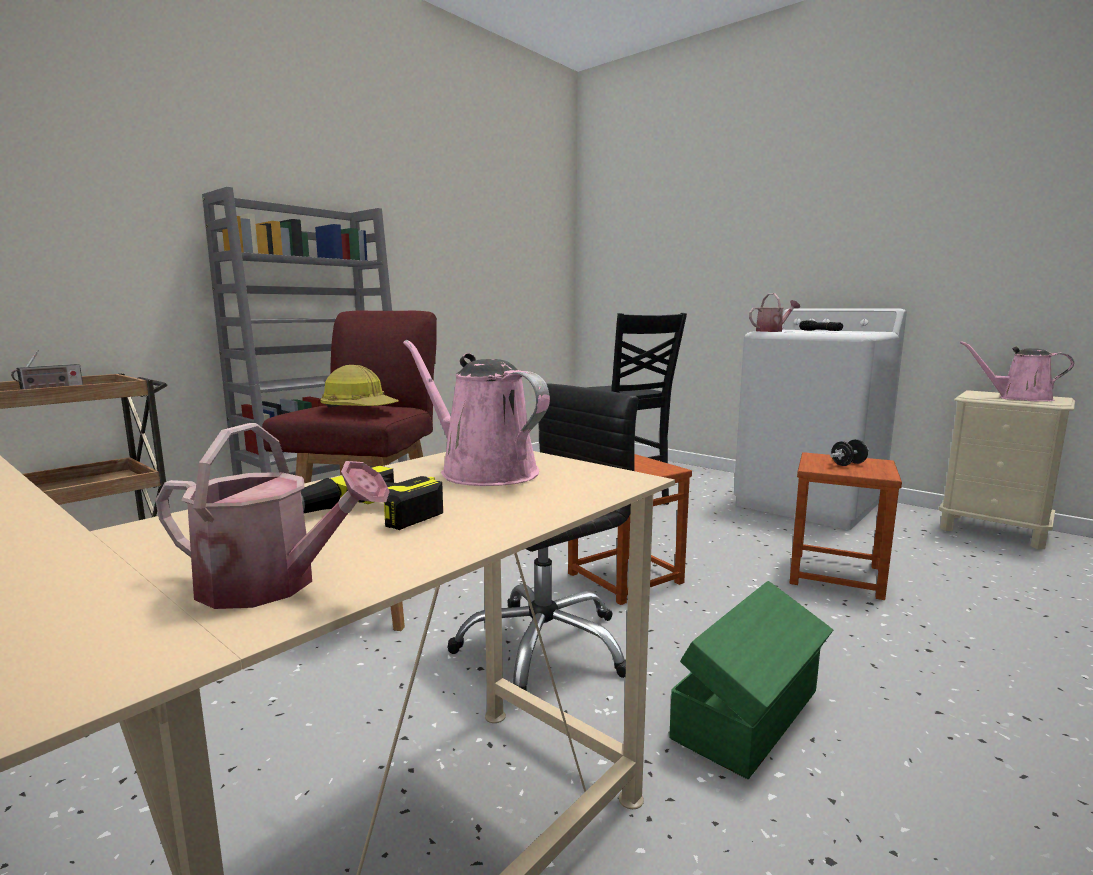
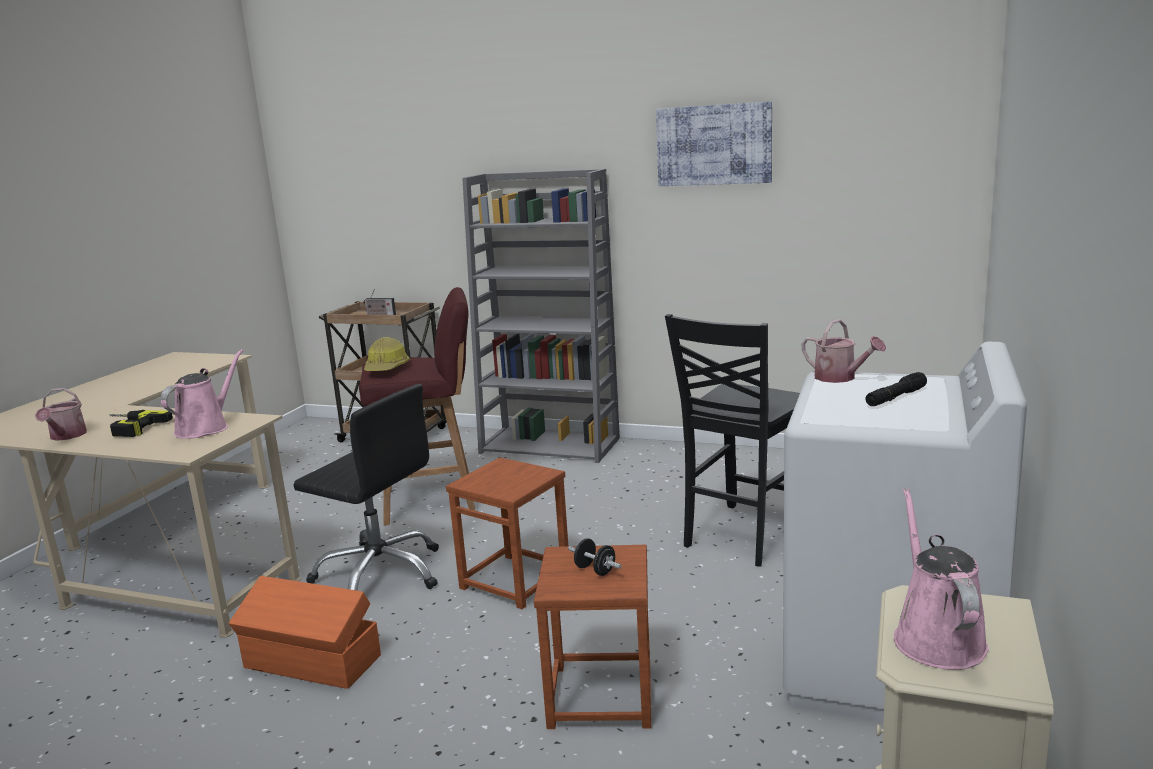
camera: 70 degrees right, 5 degrees up
green storage box [670,581,833,779] -> orange storage box [229,576,381,689]
none -> picture [656,102,772,186]

